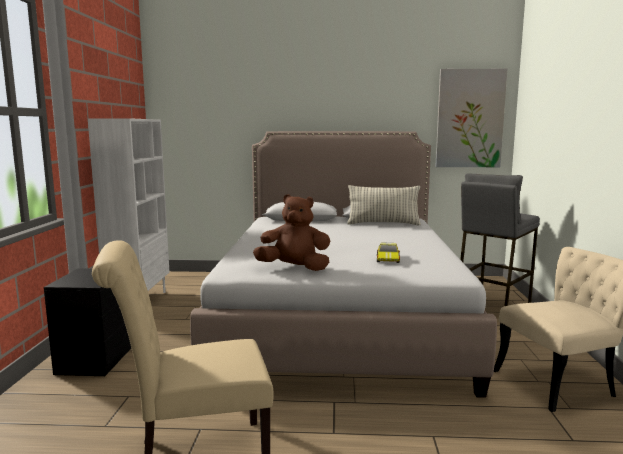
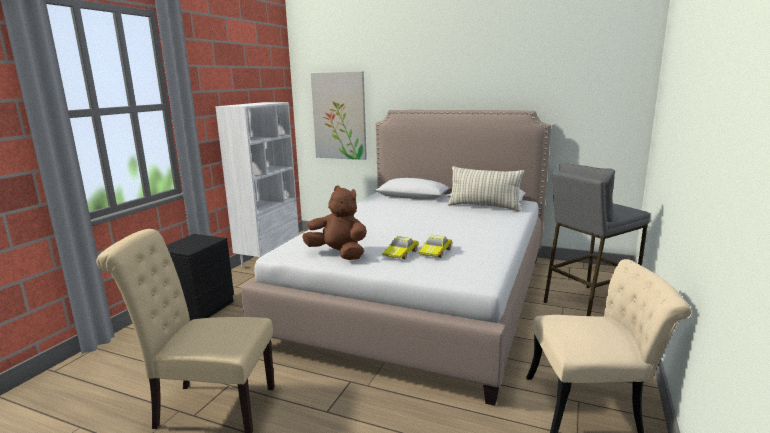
camera: 20 degrees right, 5 degrees up
picture [435,69,507,167] -> picture moved to [311,72,367,160]
none -> toy car [382,236,419,259]

